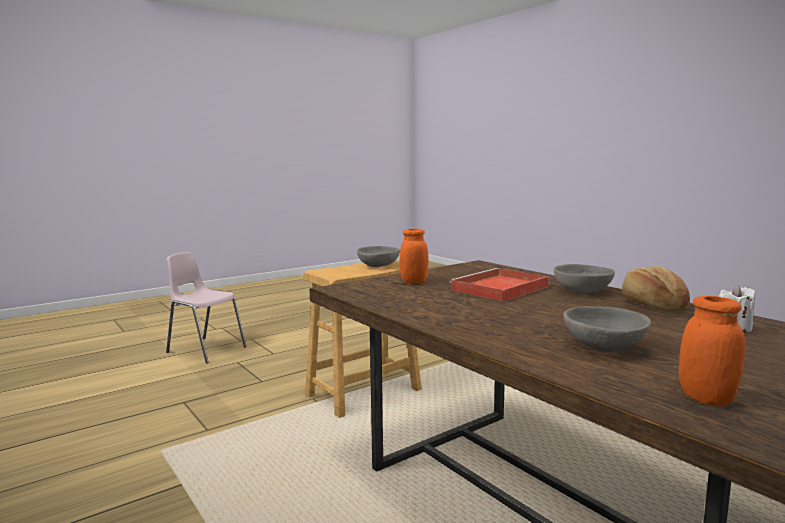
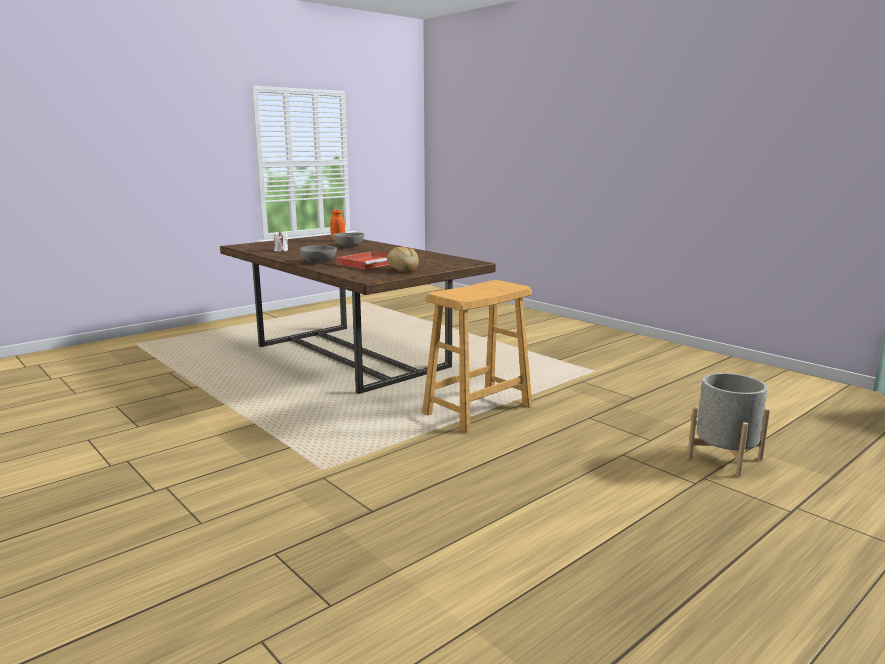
camera: 175 degrees right, 5 degrees up
pink chair [166,252,247,363] -> grey planter [687,373,770,477]
grey bowl [357,246,400,267] -> none
orange jar [400,229,429,283] -> none
bread [622,266,690,312] -> bread moved to [387,247,419,273]

